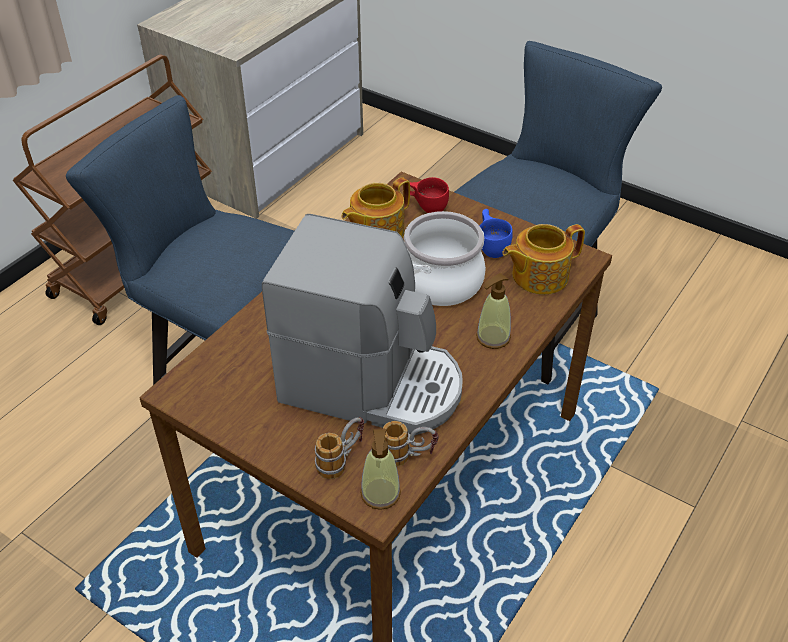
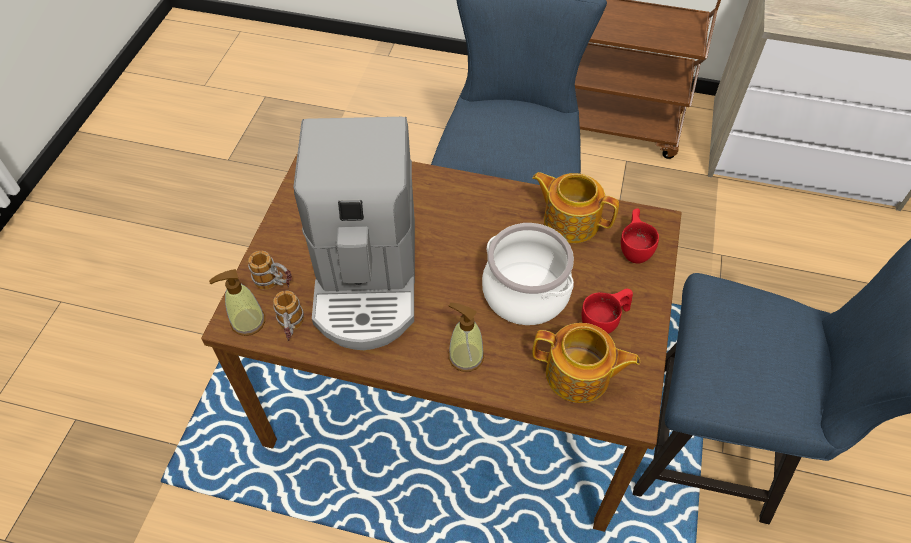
camera: 70 degrees right, 10 degrees up
blue cup [480,209,513,258] -> red cup [582,289,633,334]
teapot [502,224,585,295] -> teapot turned 150 degrees clockwise [532,323,640,403]

